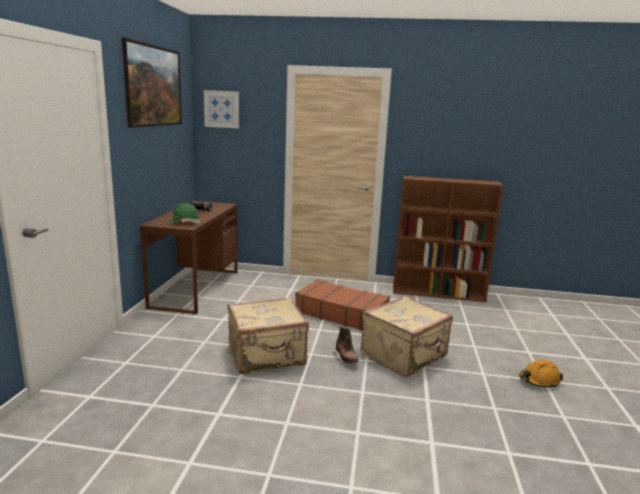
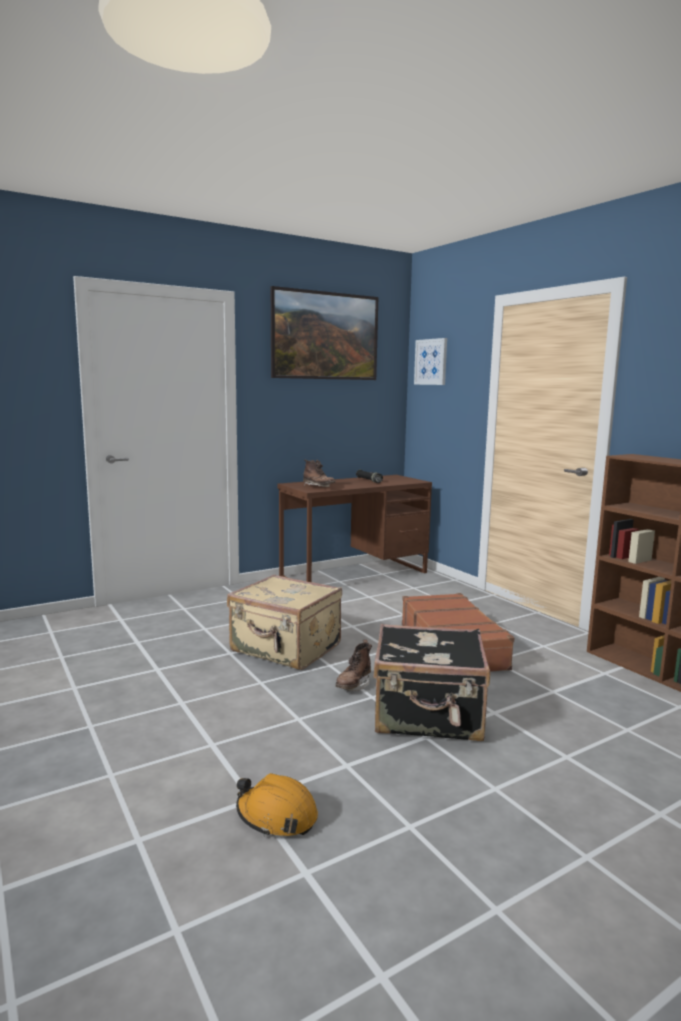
camera: 50 degrees right, 5 degrees down
green hard hat [169,203,200,224] -> brown boot [303,459,336,487]
beige suitcase [361,296,453,377] -> black suitcase [373,624,490,741]
orange hard hat [519,360,563,388] -> orange hard hat moved to [236,773,318,837]

